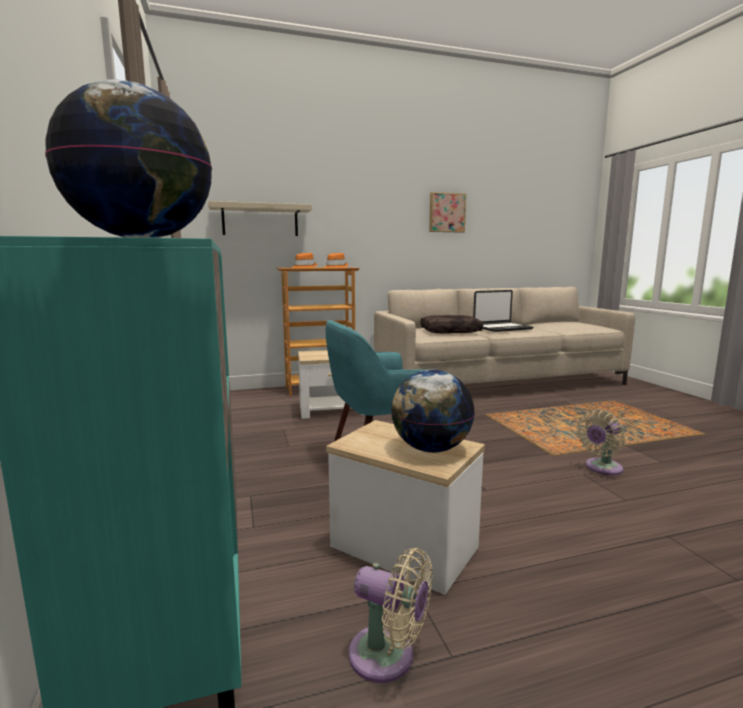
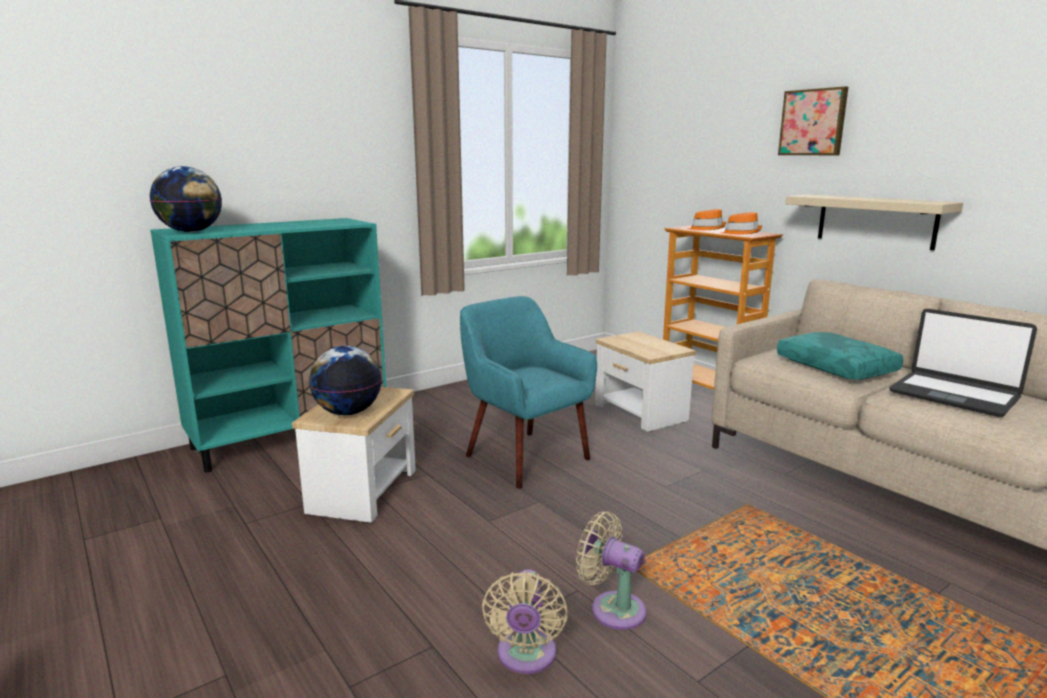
camera: 70 degrees right, 5 degrees up
beige shelf [208,201,312,236] -> beige shelf moved to [785,195,963,250]
beige fan [349,548,432,683] -> beige fan moved to [482,569,568,674]
brown pillow [421,315,483,333] -> turquoise pillow [777,332,904,380]
picture [429,192,466,233] -> picture moved to [778,86,848,155]

